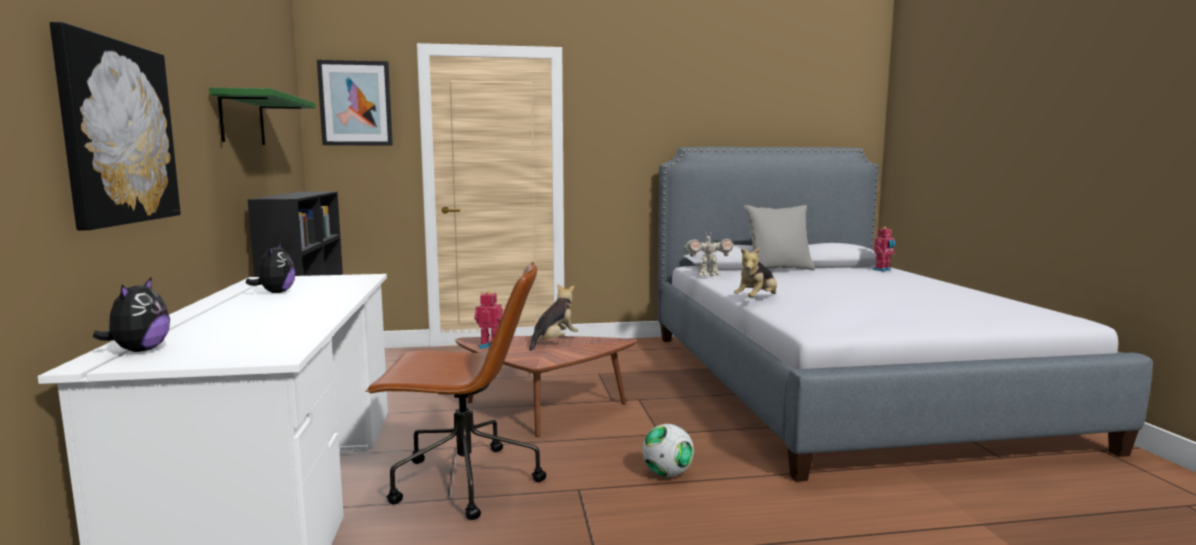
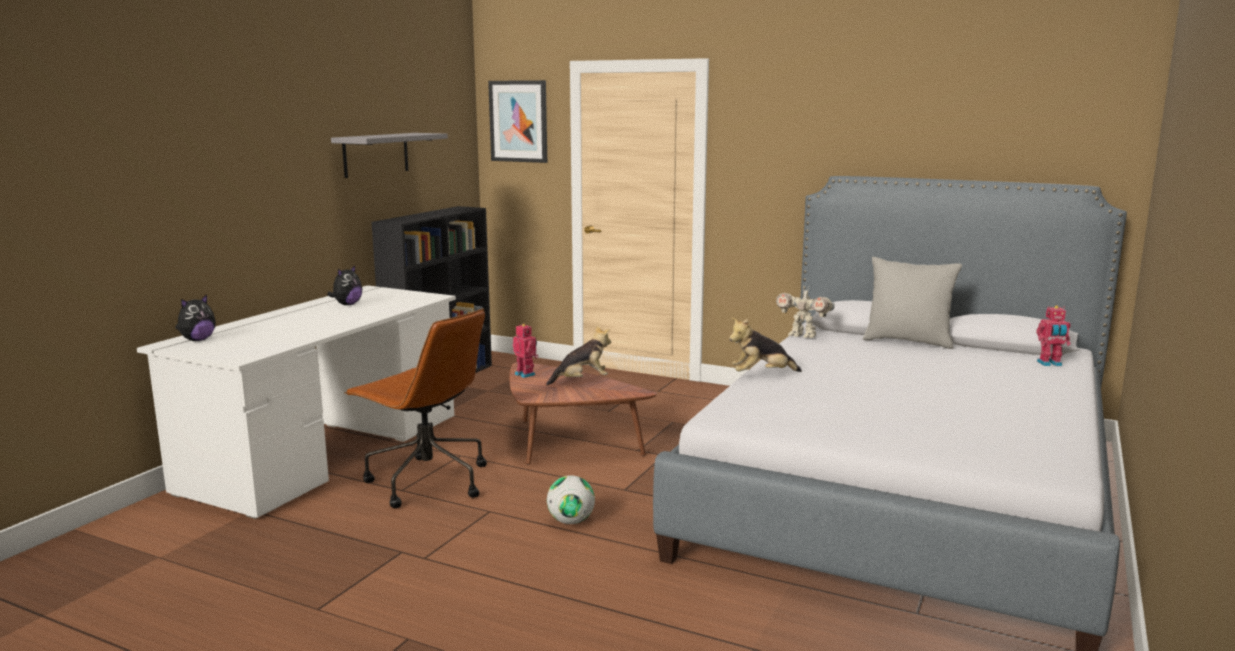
camera: 35 degrees right, 5 degrees up
picture [49,22,181,230] -> none
green shelf [209,88,316,145] -> grey shelf [331,133,448,178]

